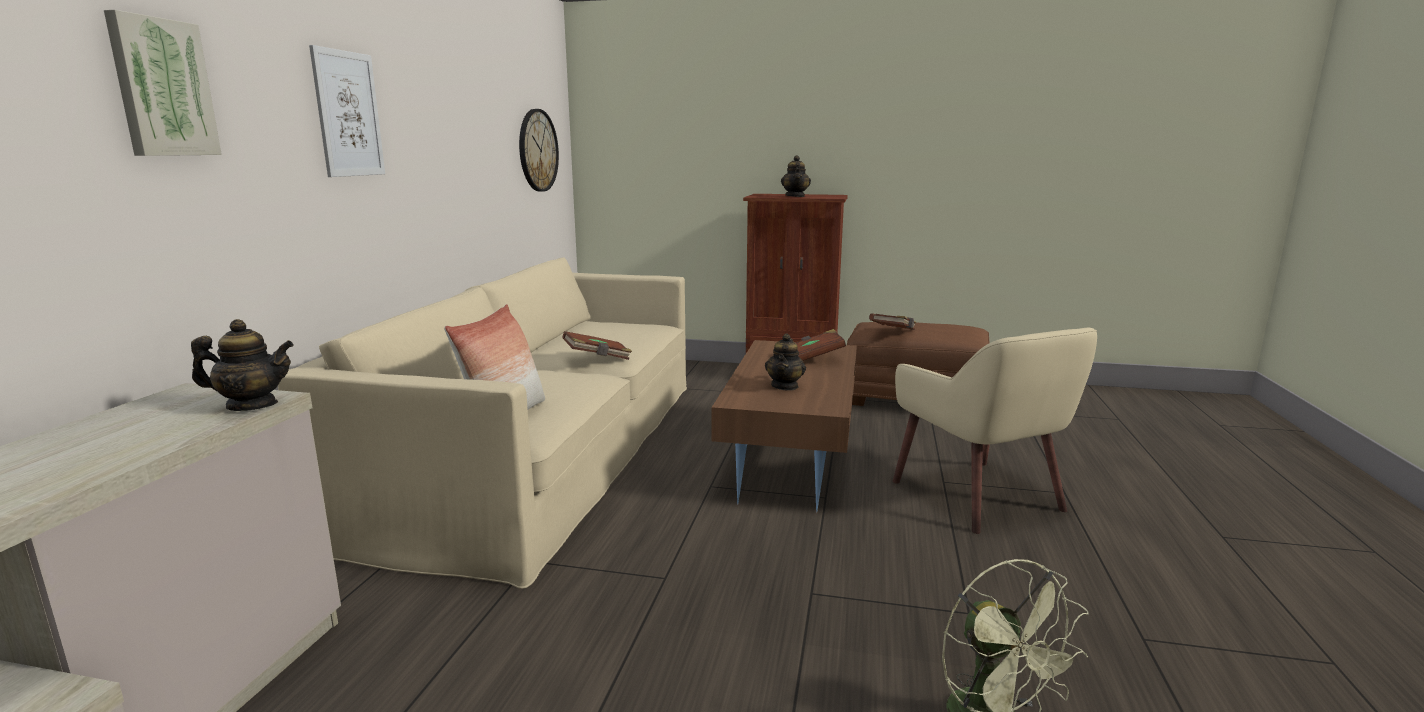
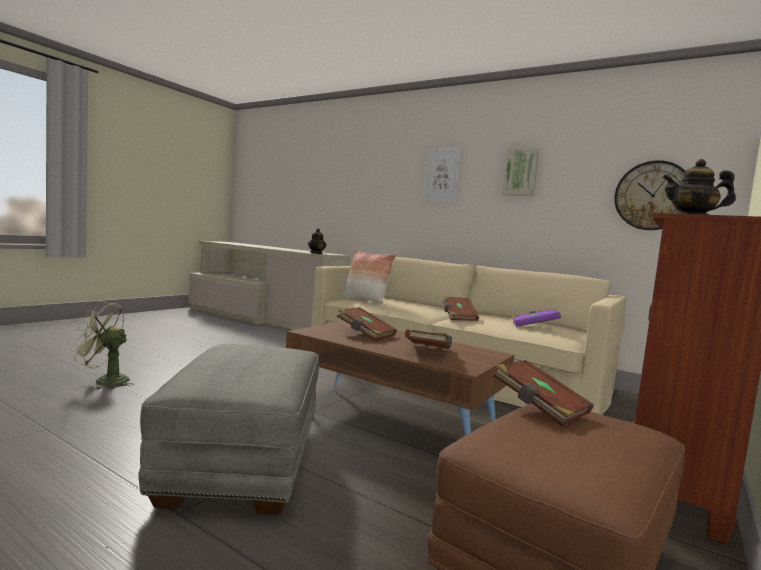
camera: 110 degrees right, 10 degrees down
picture [104,10,222,156] -> picture moved to [502,148,539,196]
teapot [765,333,806,391] -> brown book [337,307,397,341]
beige armchair [892,328,1097,534] -> grey ottoman [138,343,319,514]
none -> purple book [512,308,561,327]

